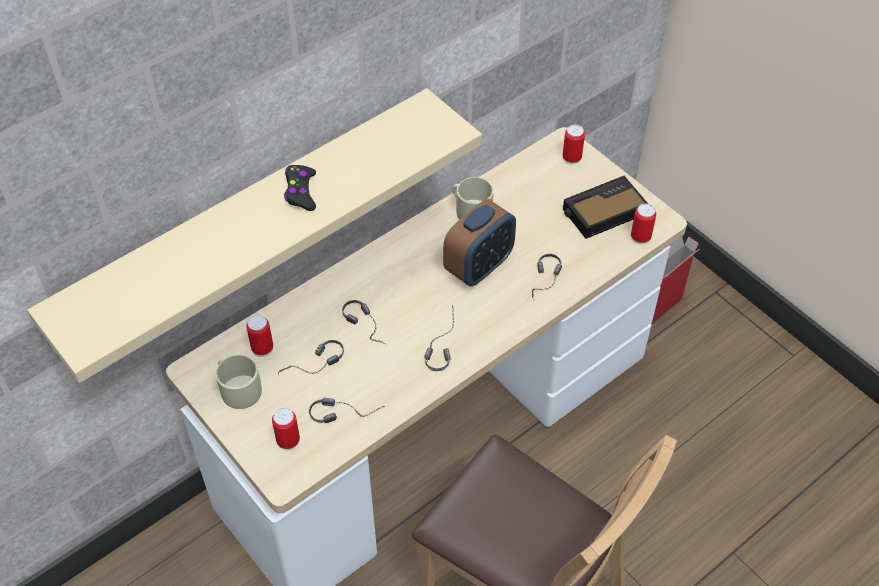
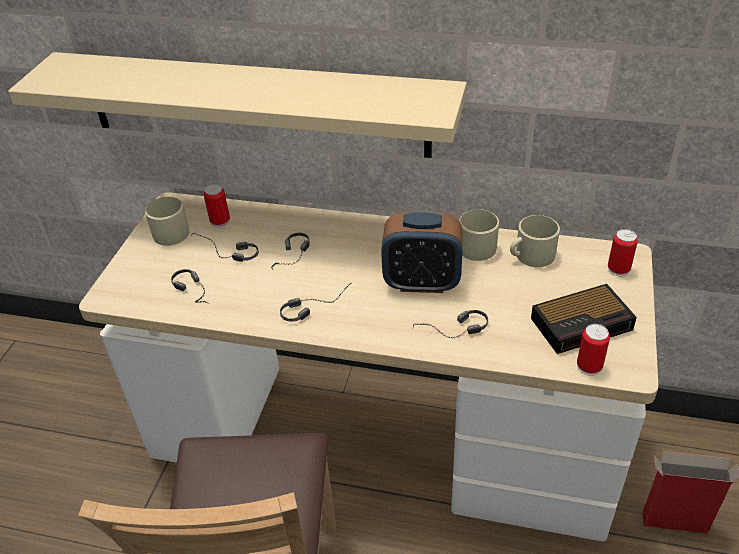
camera: 55 degrees right, 10 degrees down
can [272,408,300,450] -> none
black game controller [284,165,316,211] -> none
alarm clock [563,176,648,239] -> alarm clock turned 135 degrees clockwise [531,284,637,354]
none -> beige mug [510,215,560,267]

